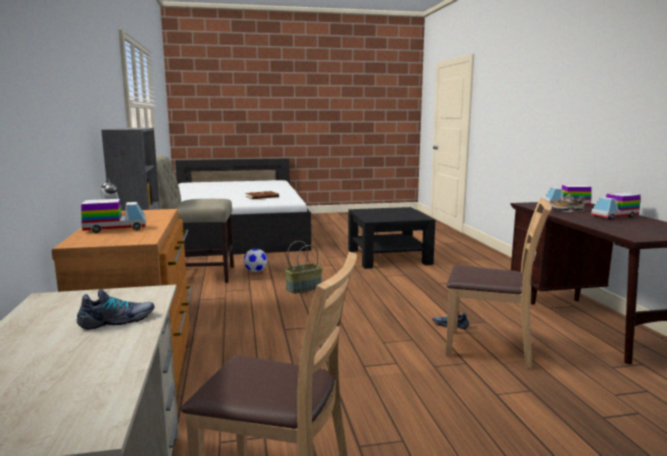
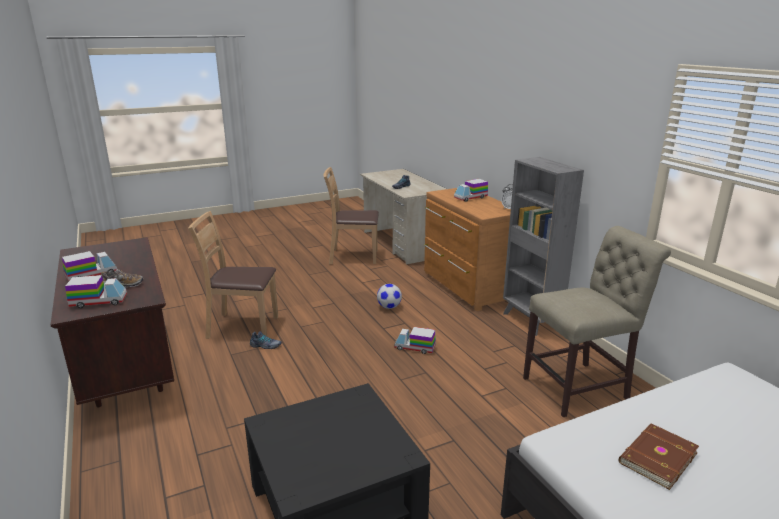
camera: 165 degrees right, 10 degrees up
football [244,249,267,272] -> football moved to [377,284,402,309]
basket [285,241,323,294] -> none
none -> toy truck [394,327,436,354]

